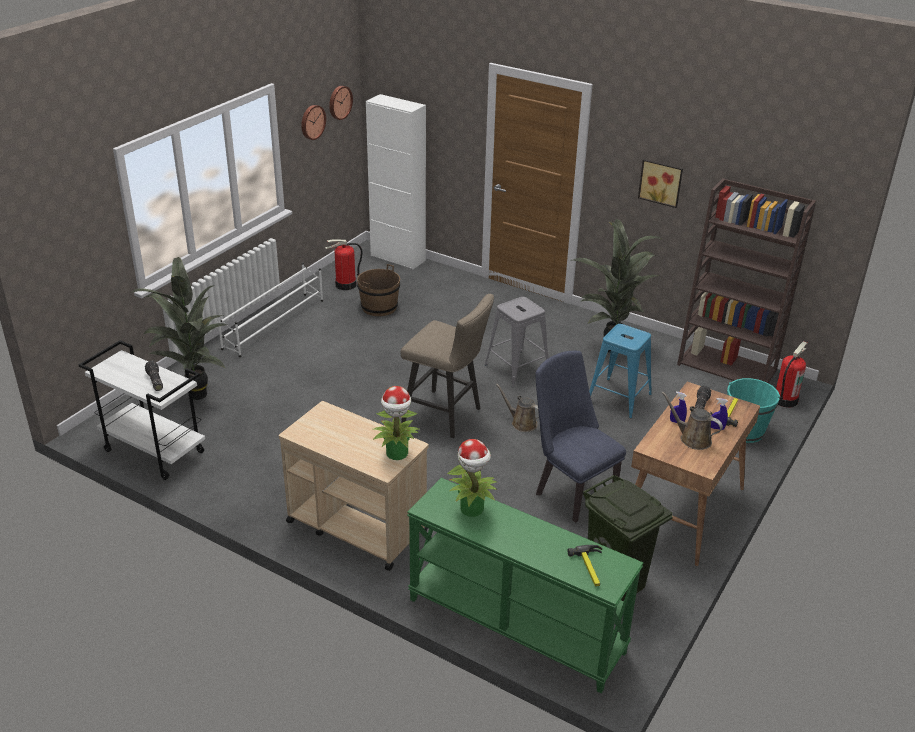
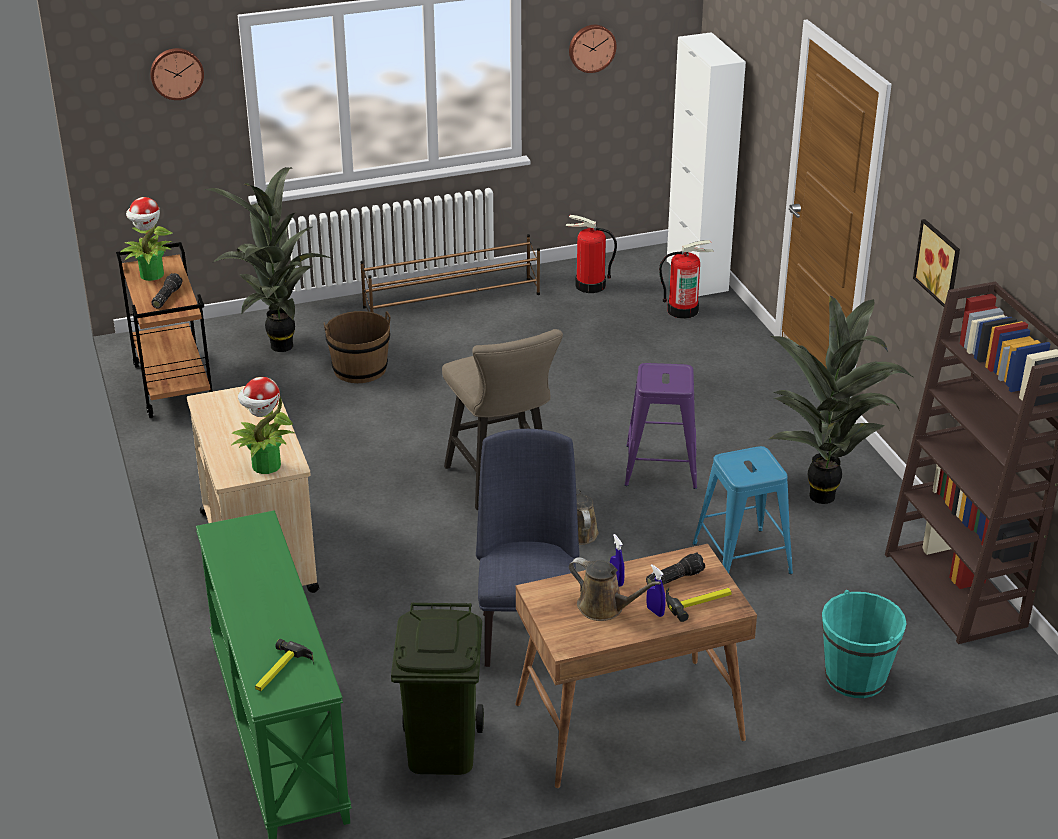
camera: 40 degrees right, 0 degrees up
white cart [79,340,205,480] -> brown cart [116,242,212,418]
white shoe rack [217,262,323,357] -> brown shoe rack [360,234,540,313]
wall clock [329,86,353,120] -> wall clock moved to [150,48,204,100]
brown bucket [357,264,400,316] -> brown bucket moved to [324,311,390,383]
potted plant [447,439,497,517] -> potted plant moved to [121,197,173,281]
grey stool [485,297,548,387] -> purple stool [624,363,697,489]
brown watering can [662,392,723,450] -> brown watering can turned 135 degrees clockwise [569,557,661,621]
fire extinguisher [776,341,807,408] -> fire extinguisher moved to [659,240,714,319]

